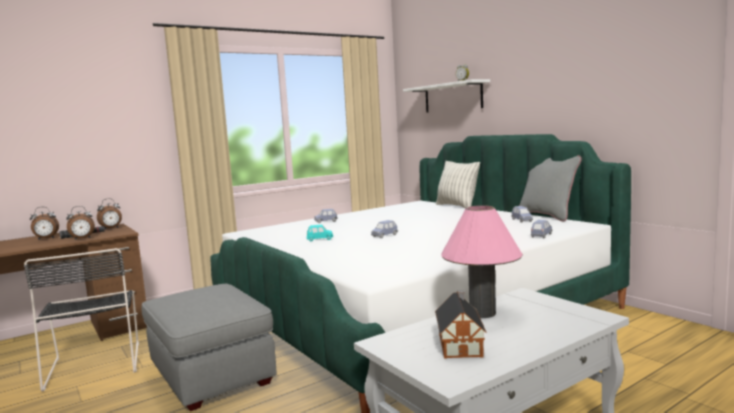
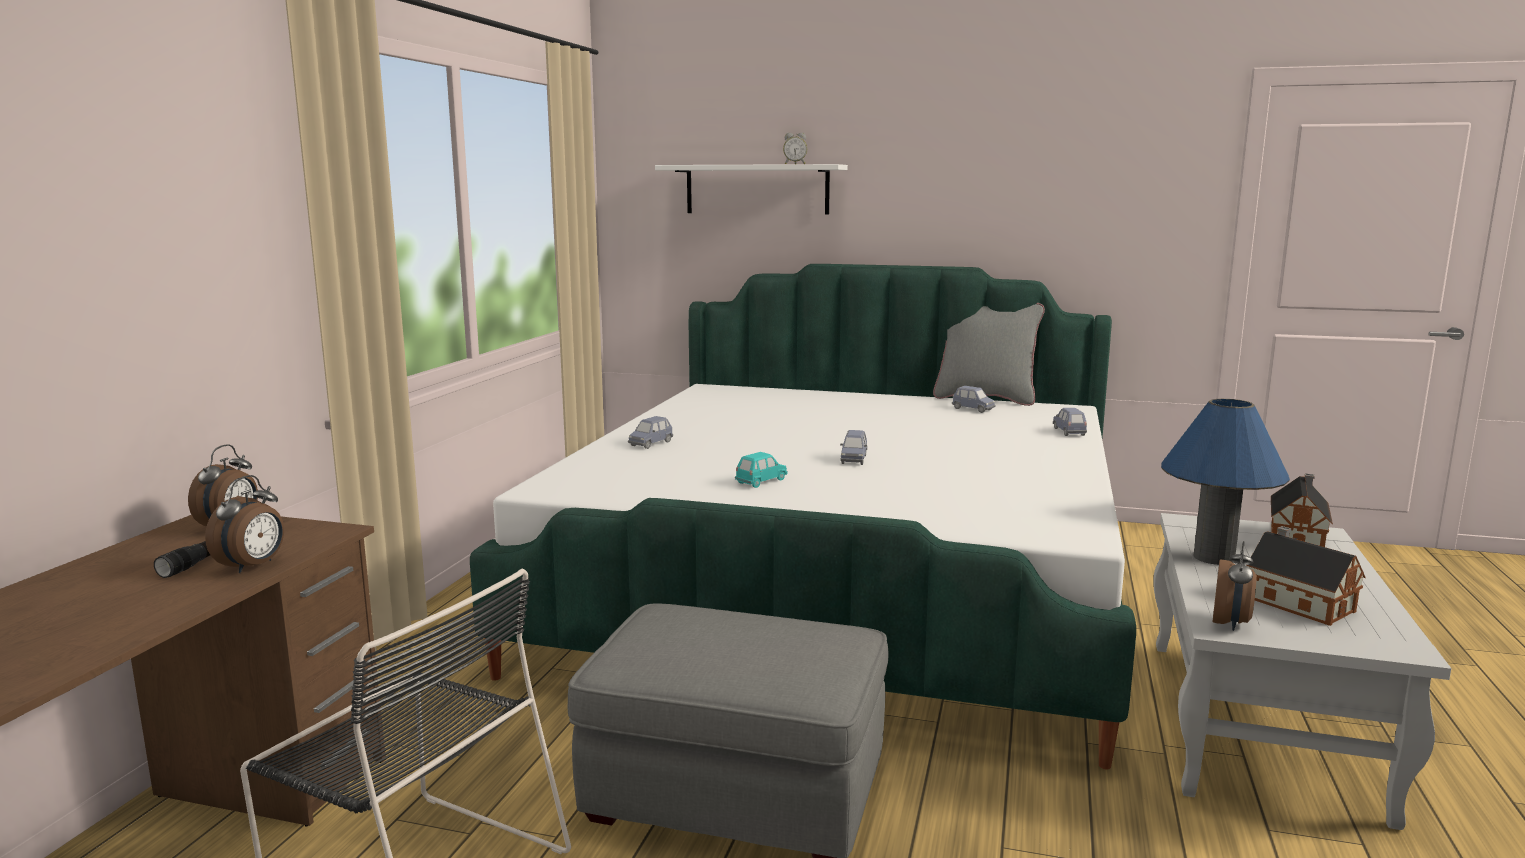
camera: 40 degrees left, 5 degrees up
alarm clock [30,207,59,240] -> alarm clock moved to [1212,541,1257,631]
pillow [436,161,480,208] -> none
pink table lamp [442,205,523,318] -> blue table lamp [1161,399,1290,565]
none -> toy house [1271,474,1333,547]

